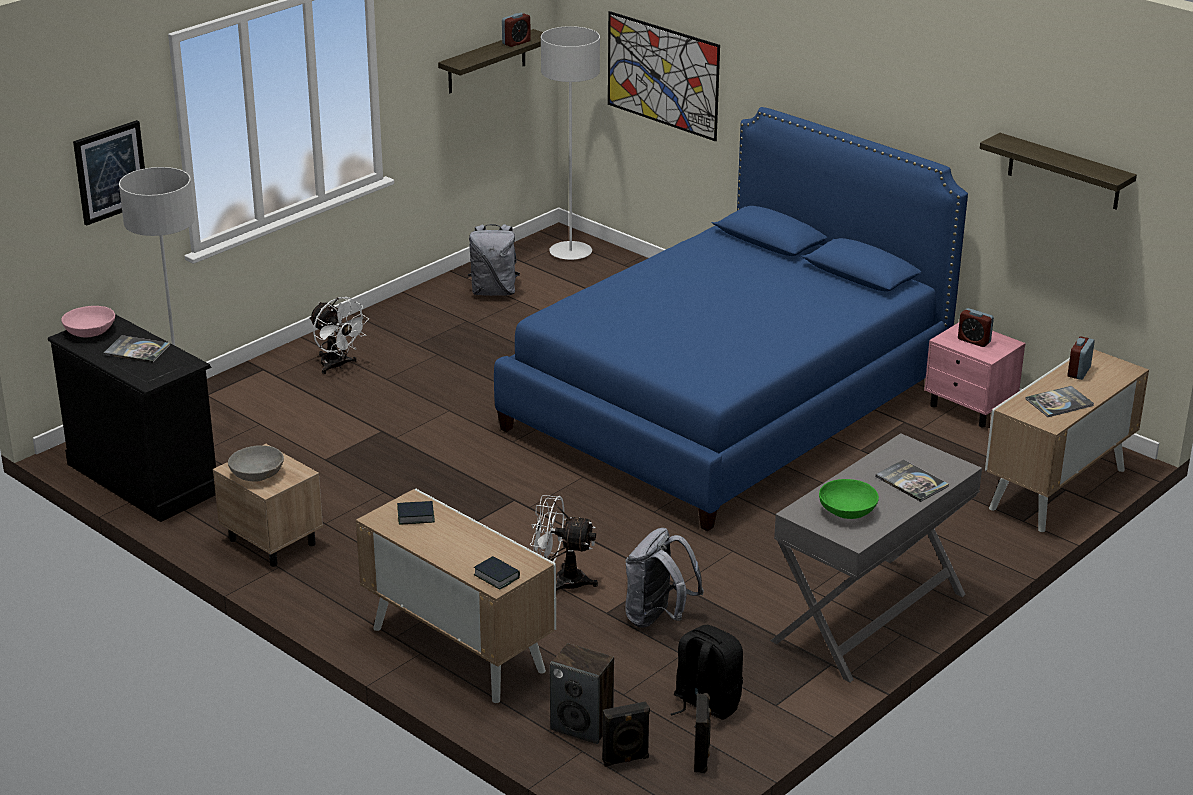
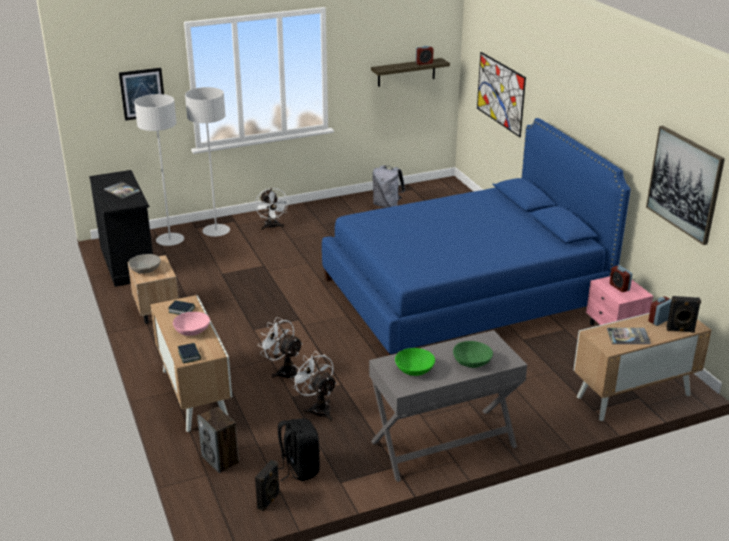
camera: 25 degrees right, 0 degrees up
pink bowl [61,306,115,338] -> pink bowl moved to [173,312,210,336]
grey floor lamp [541,26,600,260] -> grey floor lamp moved to [185,87,230,237]
black speaker [602,701,650,767] -> black speaker moved to [667,296,701,333]
grey backpack [625,528,704,628] -> white fan [290,351,337,421]
book [875,460,949,502] -> green bowl [453,341,493,368]
shelf [980,133,1137,210] -> picture [646,126,725,245]

